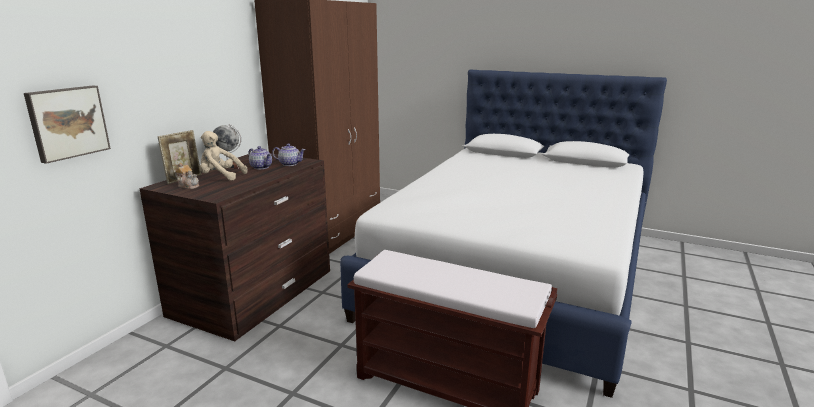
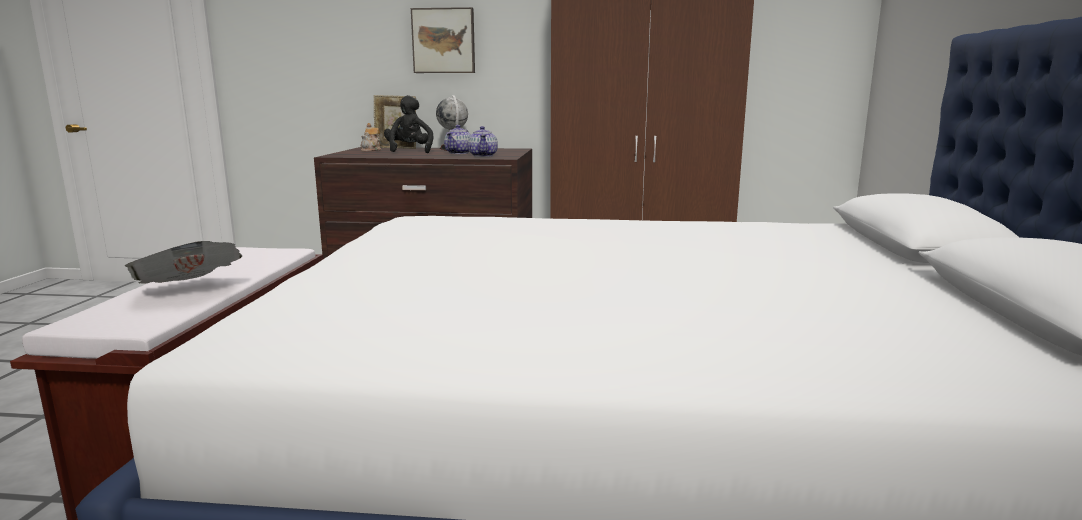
camera: 70 degrees right, 5 degrees down
picture [24,85,111,164] -> picture moved to [411,7,475,73]
beige plush toy [200,131,248,181] -> black plush toy [384,95,433,153]
none -> newspaper [125,241,242,284]

